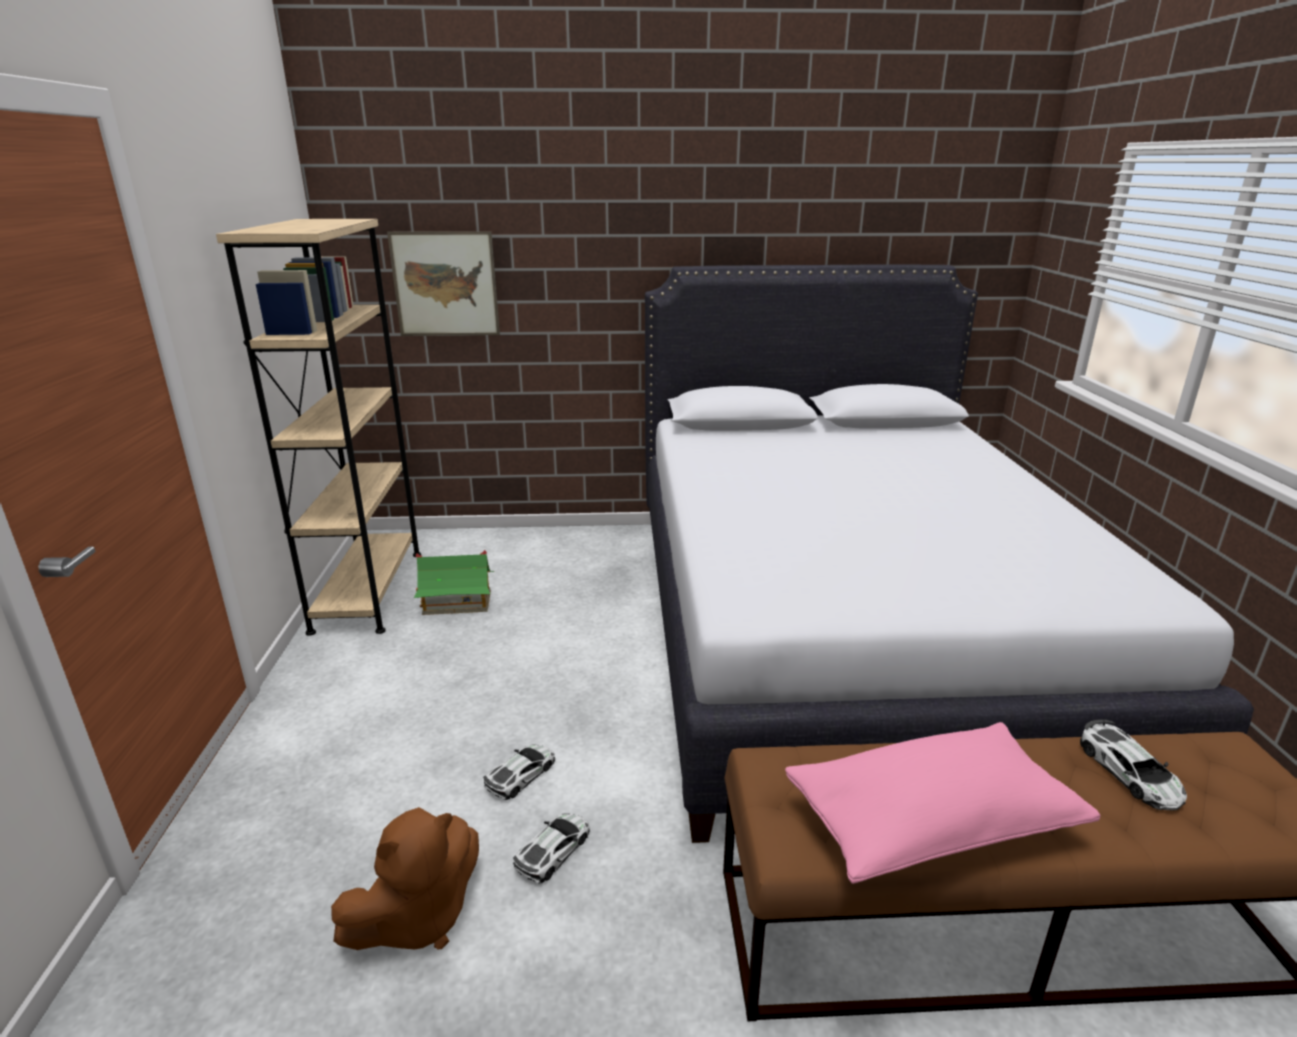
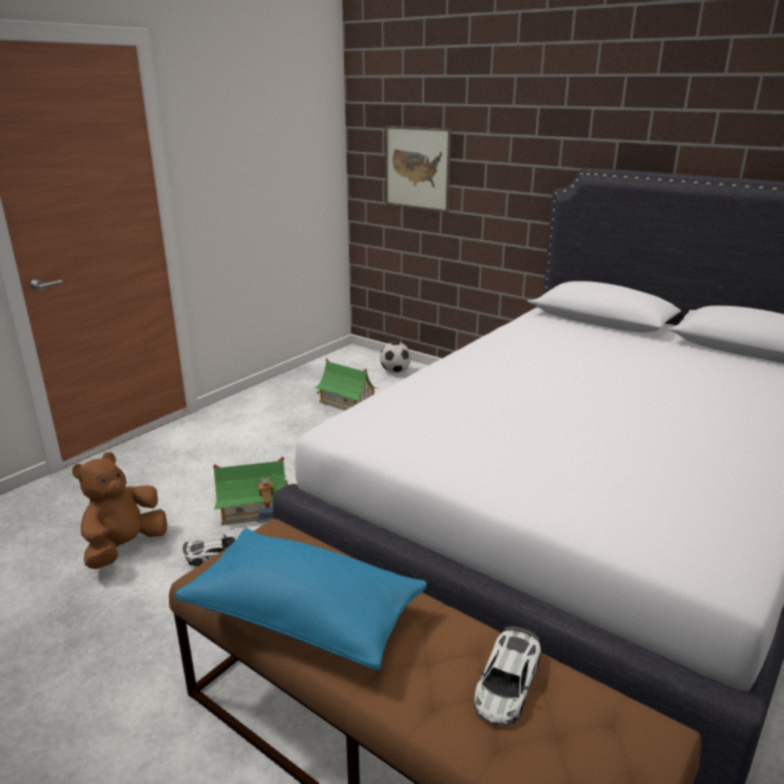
camera: 40 degrees right, 0 degrees up
beige bookcase [216,219,421,636] -> none
brown plush toy [331,807,479,950] -> brown plush toy turned 120 degrees clockwise [72,452,167,569]
toy car [483,744,555,800] -> toy house [213,457,288,526]
pink pillow [785,722,1101,884] -> blue pillow [174,528,427,671]
none -> football [380,342,411,373]

